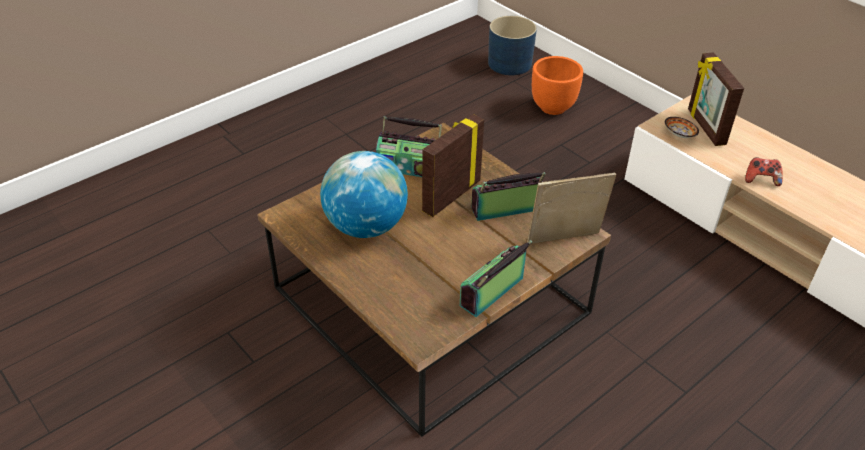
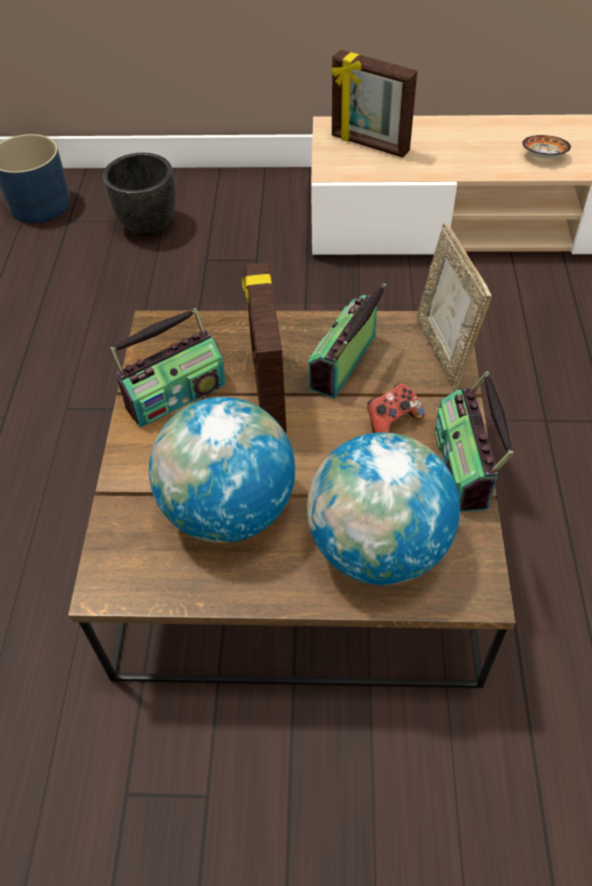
camera: 45 degrees left, 10 degrees up
picture frame [527,173,616,244] -> picture frame turned 45 degrees counterclockwise [417,222,492,390]
orange planter [532,56,583,115] -> black planter [103,153,176,236]
bowl [665,117,699,138] -> bowl moved to [522,135,571,159]
game controller [745,157,783,186] -> game controller moved to [367,383,425,433]
none -> globe [307,432,460,585]

